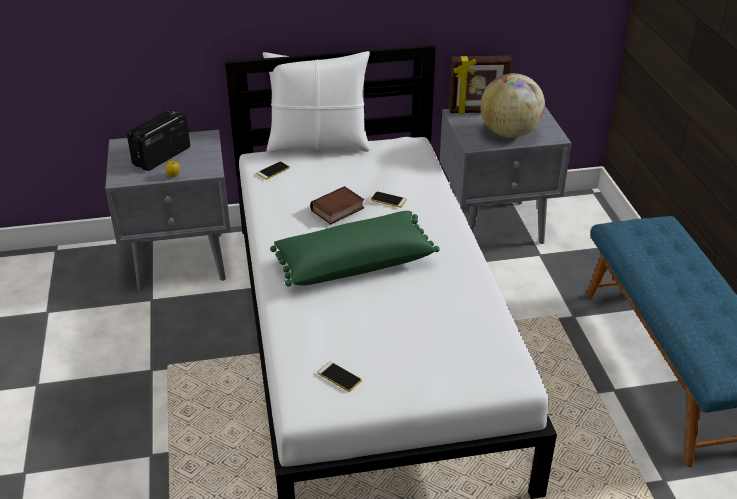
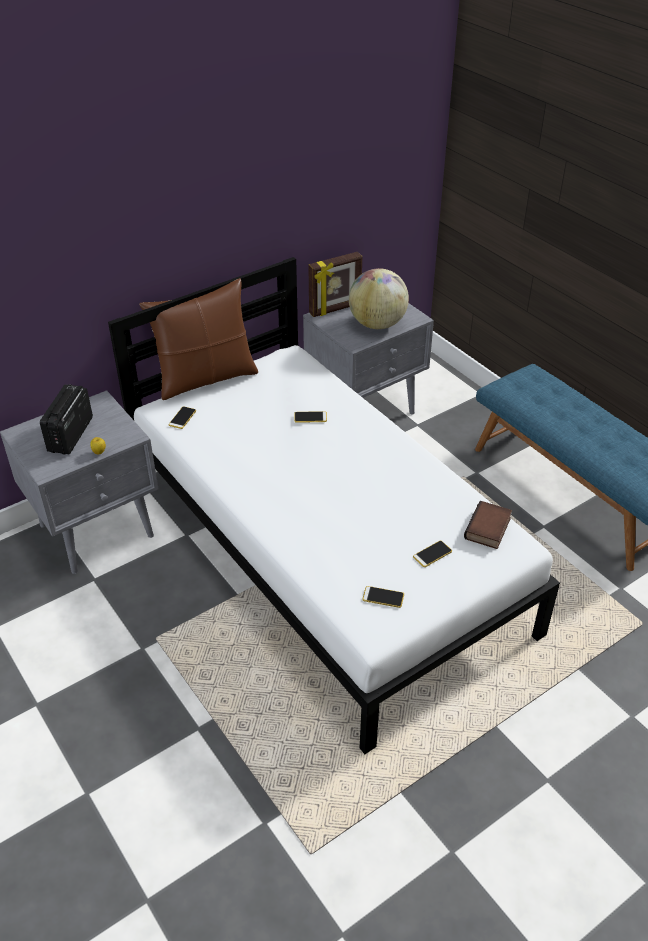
camera: 25 degrees left, 5 degrees up
white pillow [263,51,370,153] -> brown pillow [139,278,258,400]
green pillow [270,211,440,287] -> none
book [310,186,364,224] -> book moved to [464,501,512,549]
none -> phone [413,541,452,567]

